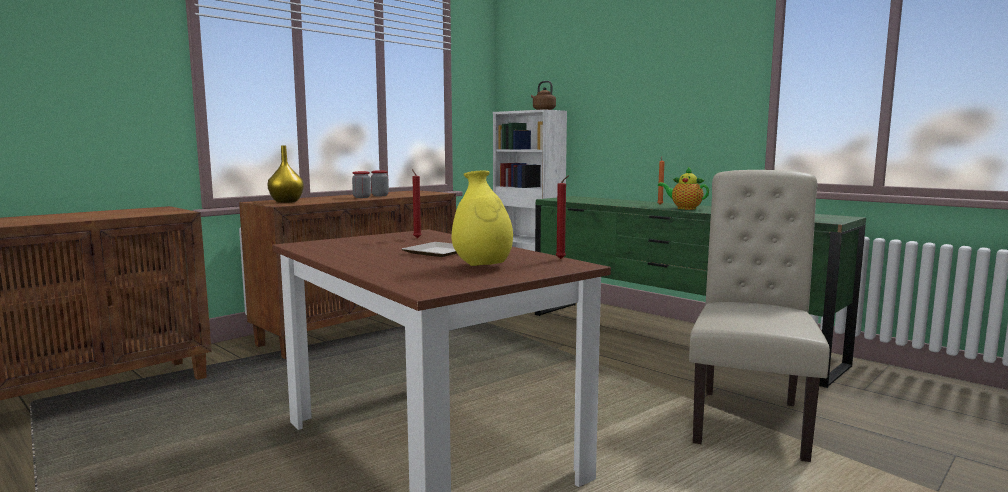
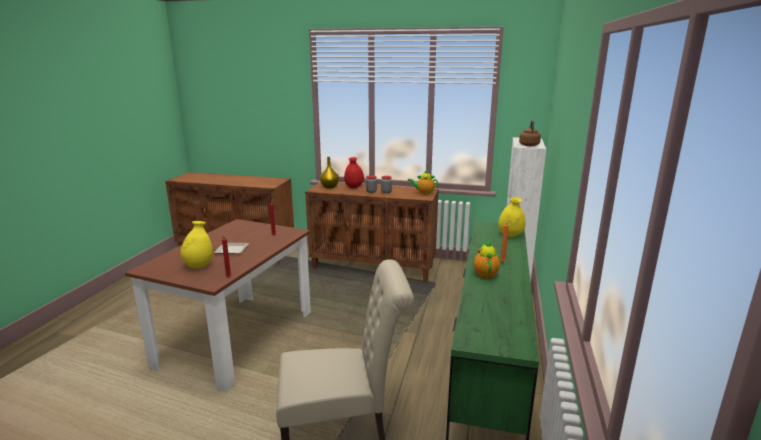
camera: 60 degrees right, 10 degrees up
none -> red vase [344,157,364,188]
none -> teapot [408,170,438,195]
none -> yellow vase [498,197,526,237]

